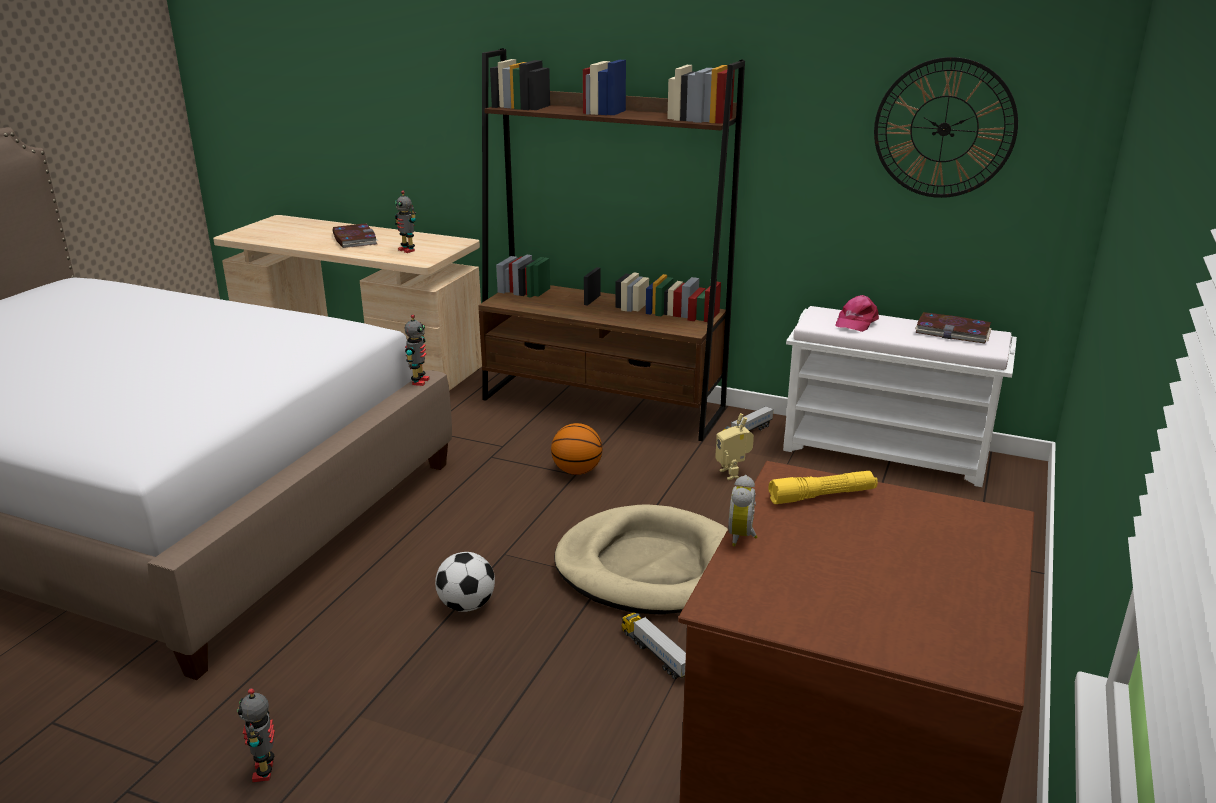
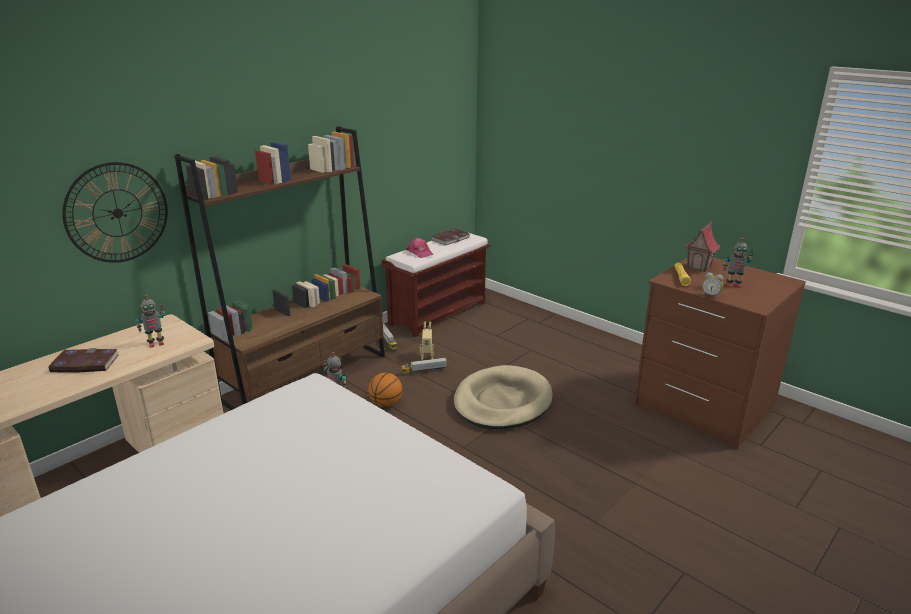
camera: 70 degrees left, 0 degrees up
toy robot [237,688,275,782] -> toy robot moved to [723,238,753,288]
football [435,552,495,612] -> none
toy truck [621,613,686,680] -> toy truck moved to [401,358,447,376]
white bench [783,306,1017,487] -> brown bench [382,233,491,337]
wall clock [874,57,1018,198] -> wall clock moved to [62,162,168,263]
none -> toy house [684,221,720,272]

